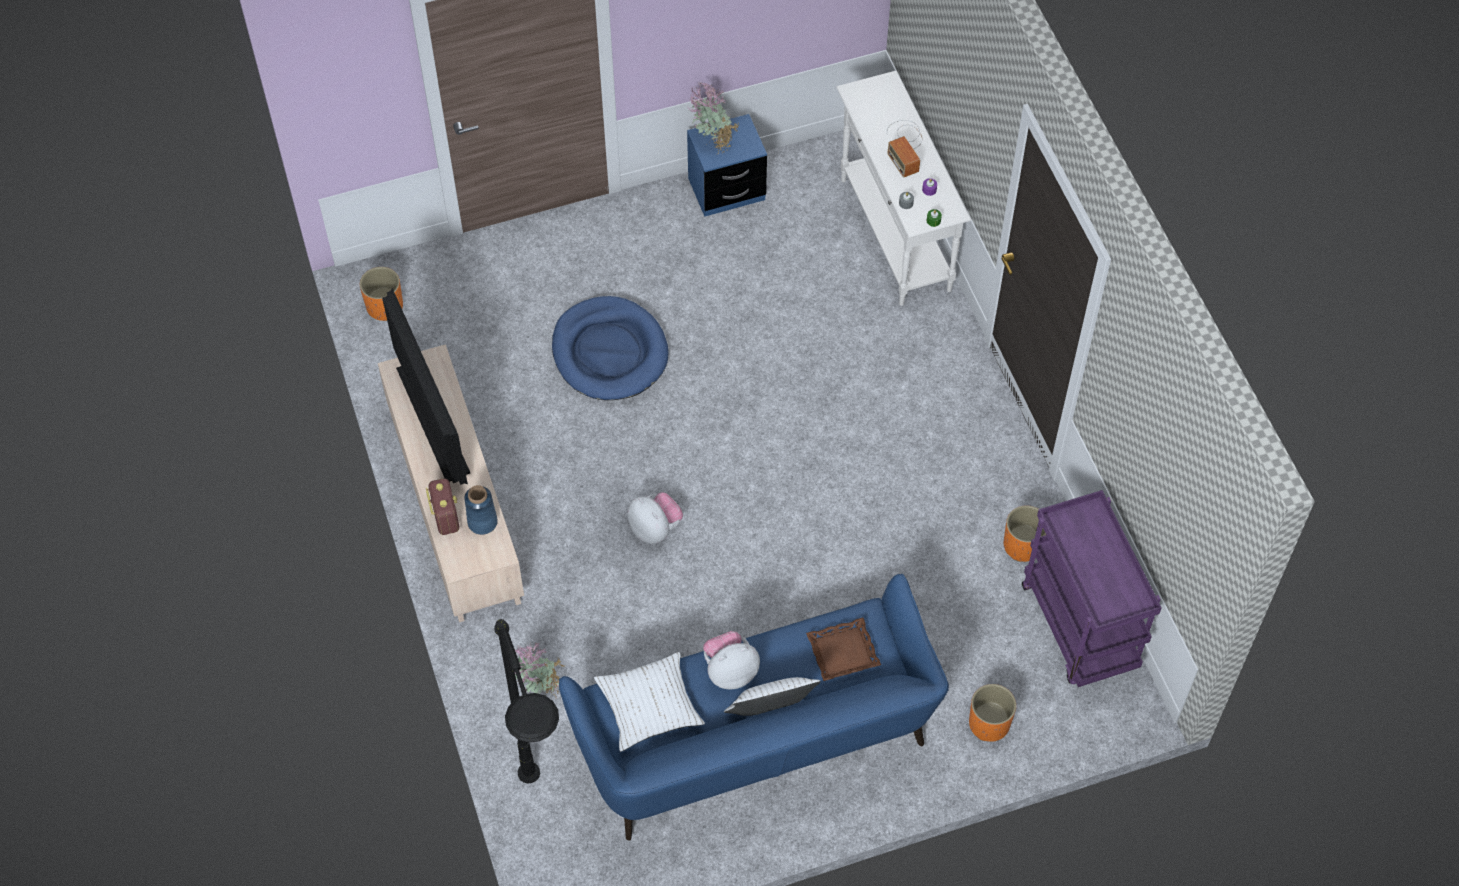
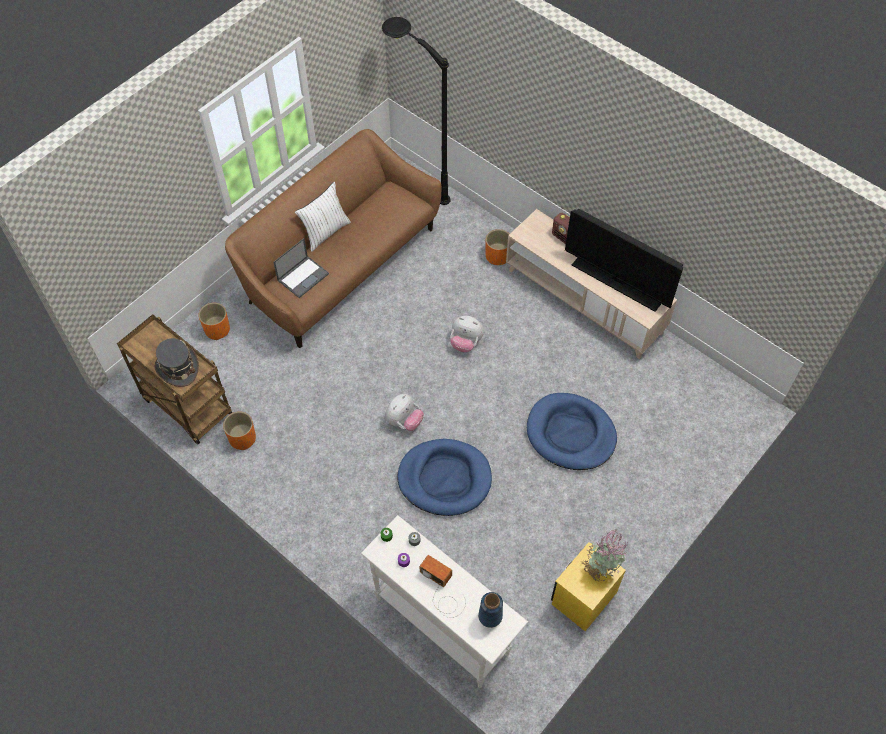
camera: 150 degrees right, 0 degrees up
orange planter [360,267,403,321] -> orange planter moved to [486,229,509,265]
blue vase [464,485,498,535] -> blue vase moved to [478,592,503,628]
potted plant [515,643,566,697] -> none
blue sofa [559,574,949,840] -> brown sofa [225,129,442,348]
white pillow [594,652,705,752] -> none
blue nightstand [687,114,767,217] -> yellow nightstand [551,542,626,631]
plush toy [703,631,760,689] -> plush toy moved to [385,394,424,431]
brown tray [806,618,881,681] -> laptop [273,238,329,298]
purple cart [1022,490,1162,687] -> brown cart [117,314,232,444]
none -> grey hat [154,338,199,387]
none -> blue dog bed [397,439,492,516]

